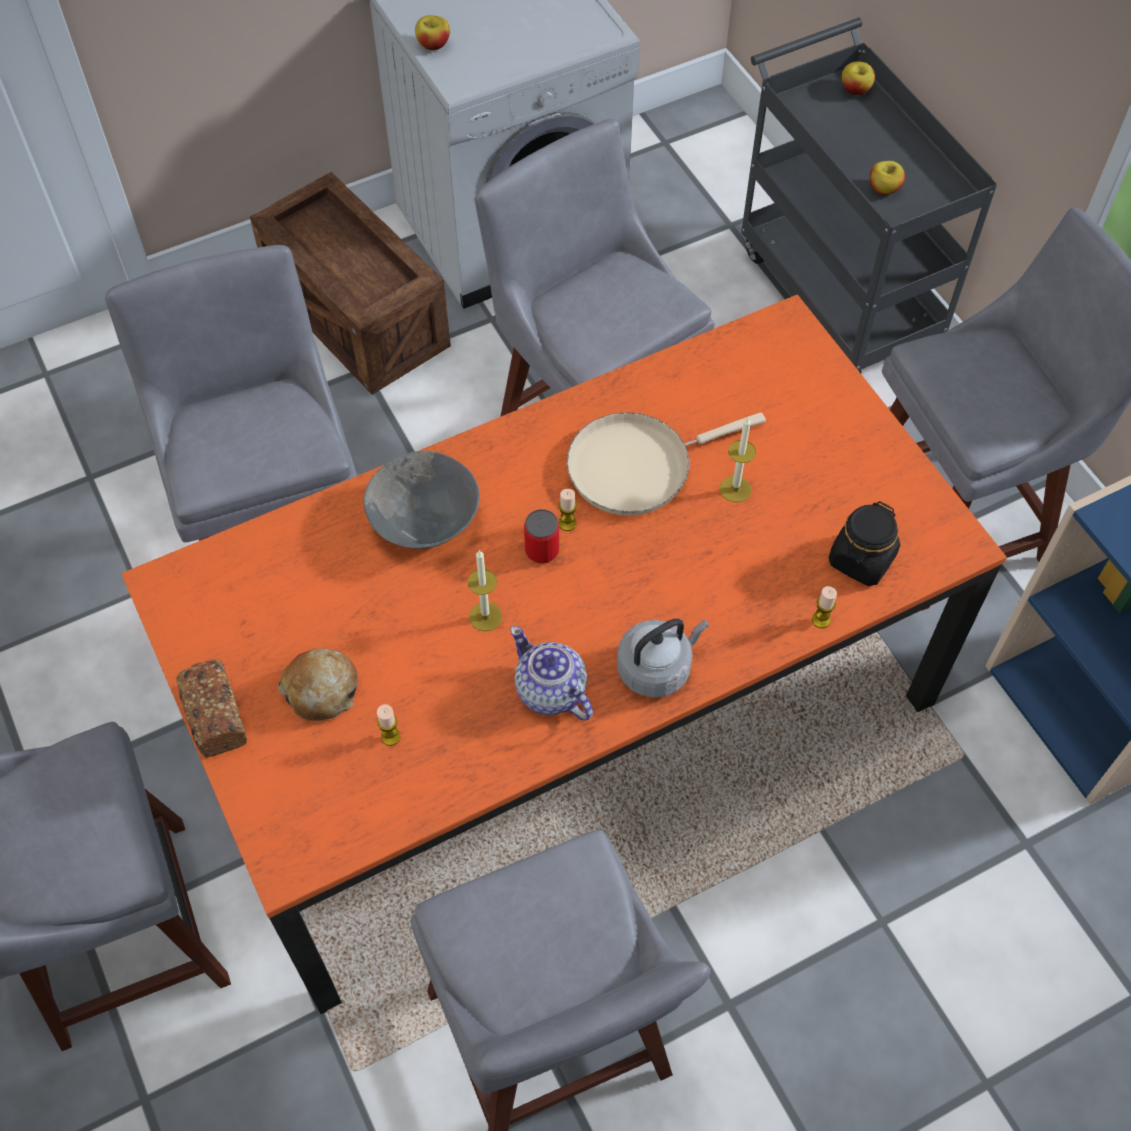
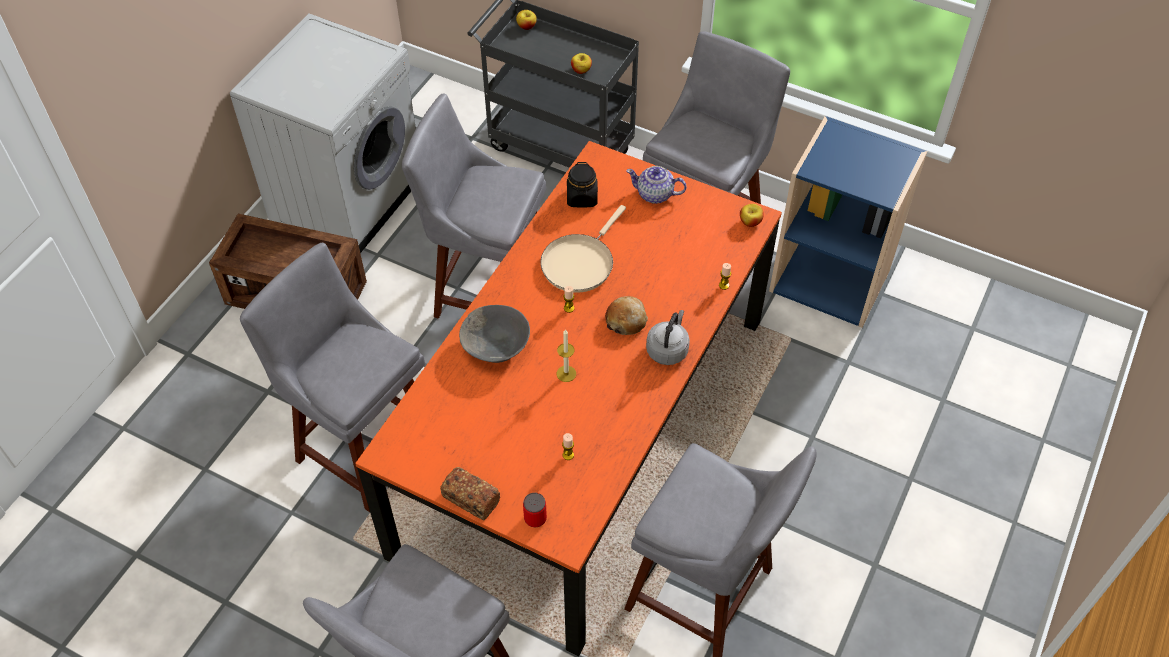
camera: 35 degrees left, 5 degrees down
bread [278,649,358,721] -> bread moved to [605,296,648,335]
apple [415,15,450,50] -> apple moved to [740,204,764,227]
teapot [510,626,593,721] -> teapot moved to [626,166,687,204]
can [524,509,559,564] -> can moved to [523,493,547,527]
candle [720,417,756,502] -> none
black jar [829,501,900,586] -> black jar moved to [567,162,598,207]

